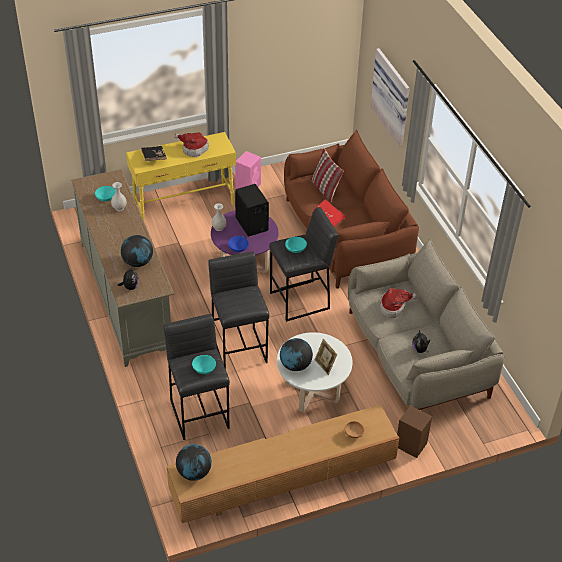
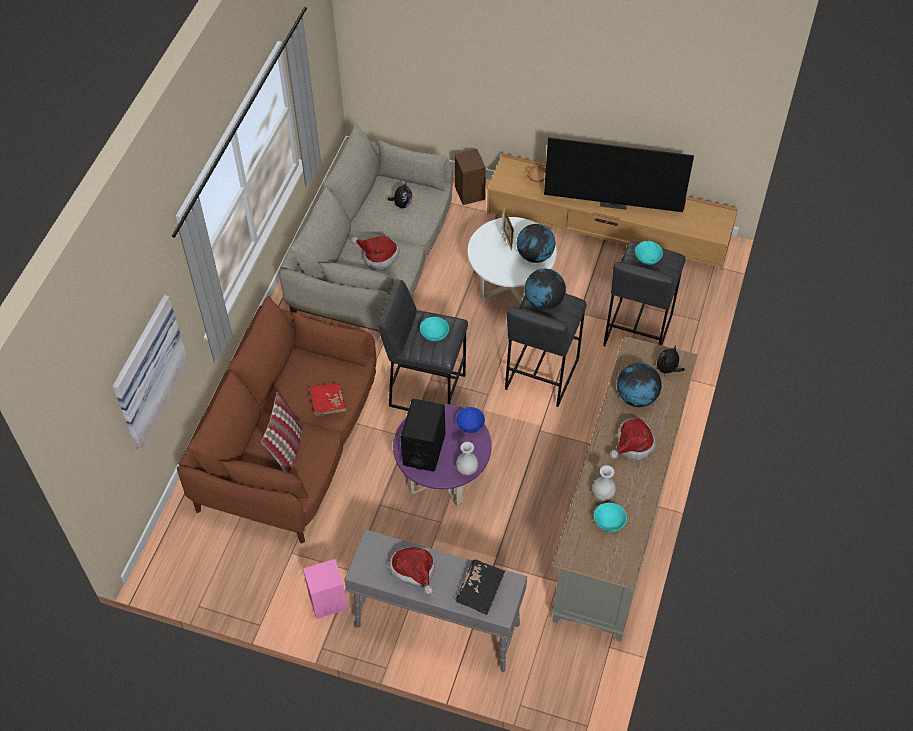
camera: 140 degrees left, 10 degrees up
yellow console table [126,132,236,223] -> grey console table [344,529,527,672]
globe [176,444,212,481] -> globe moved to [524,269,566,310]
none -> television [544,137,694,212]
none -> hat [610,418,657,460]

